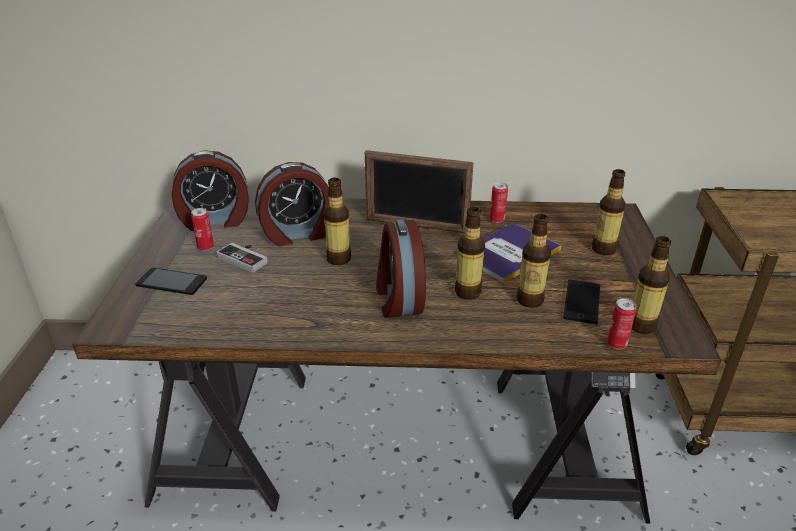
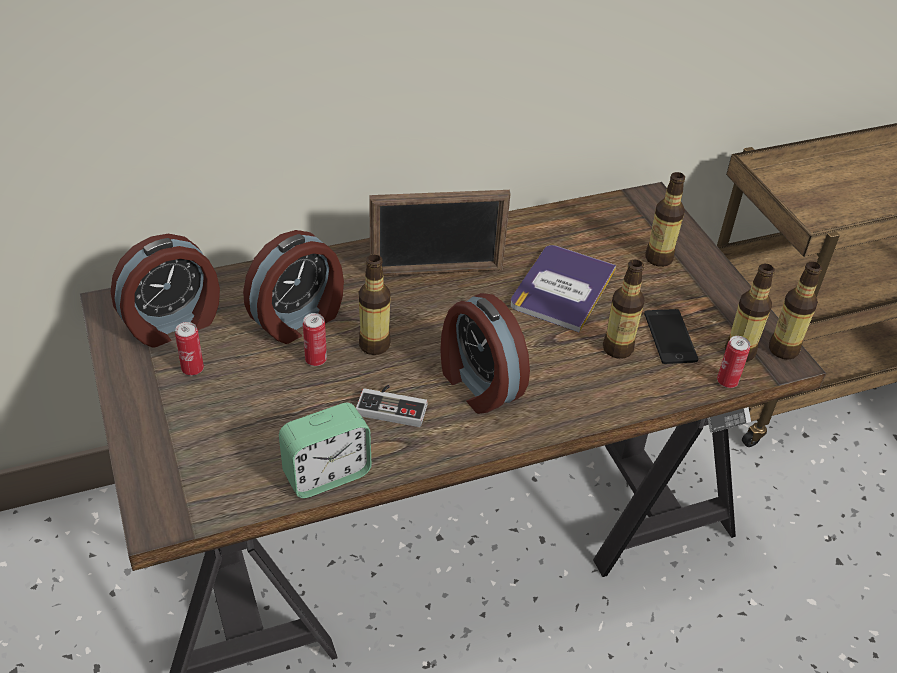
camera: 25 degrees left, 10 degrees up
phone [135,268,207,295] -> none
game controller [217,243,268,273] -> game controller moved to [356,385,428,427]
bottle [455,207,485,299] -> bottle moved to [769,262,822,360]
can [490,182,508,223] -> can moved to [303,313,327,366]
none -> alarm clock [279,403,372,498]

